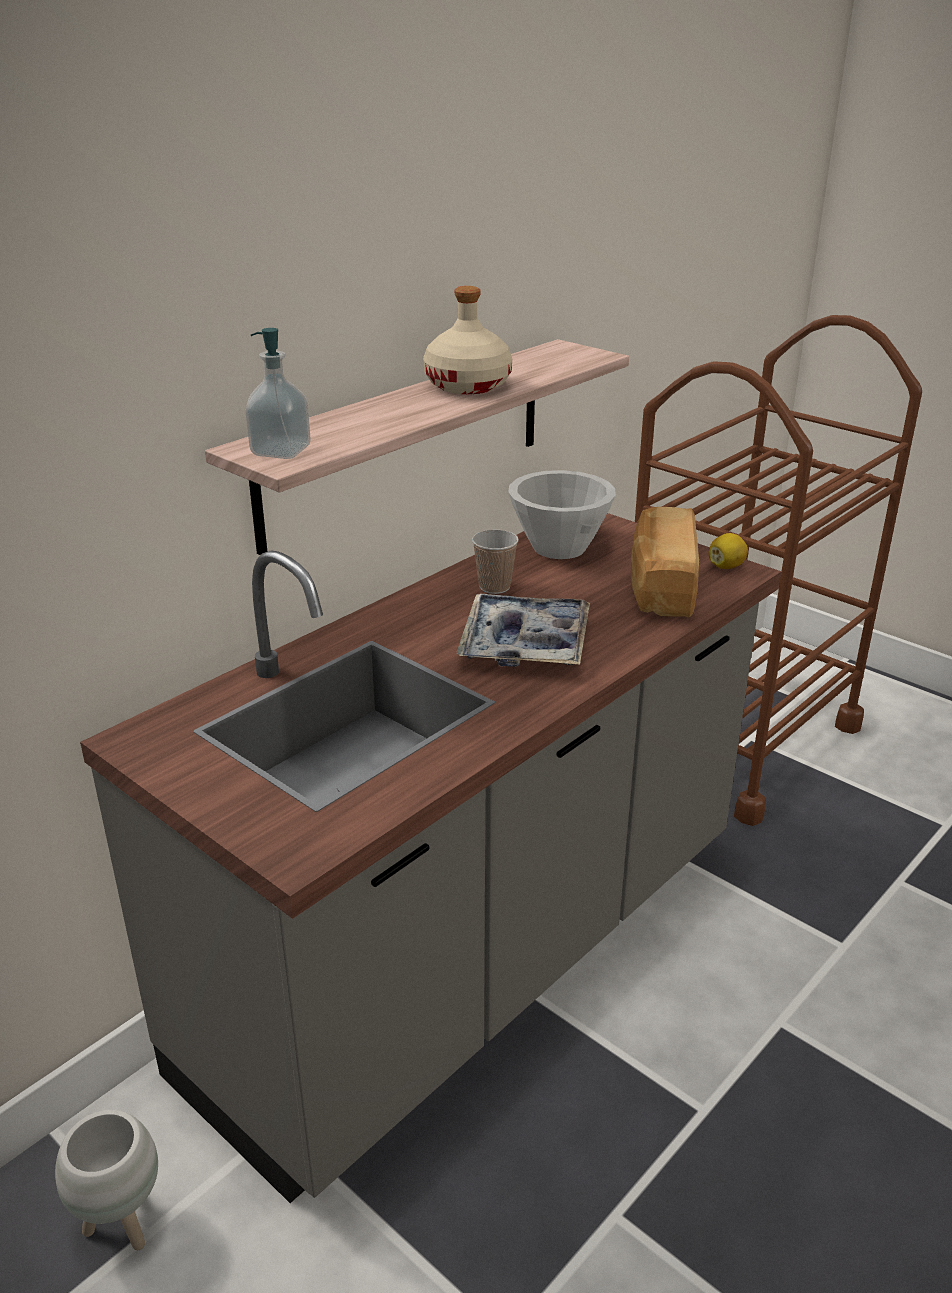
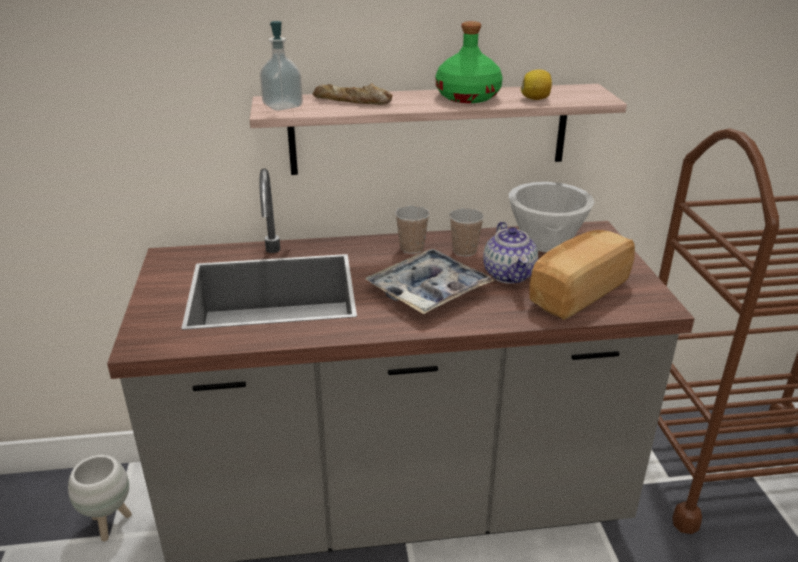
camera: 40 degrees right, 0 degrees up
beige bottle [423,286,512,394] -> green bottle [436,21,503,103]
lemon [709,533,748,569] -> lemon moved to [520,70,552,100]
none -> bread [313,84,393,105]
none -> cup [395,206,430,254]
none -> teapot [483,222,538,284]

